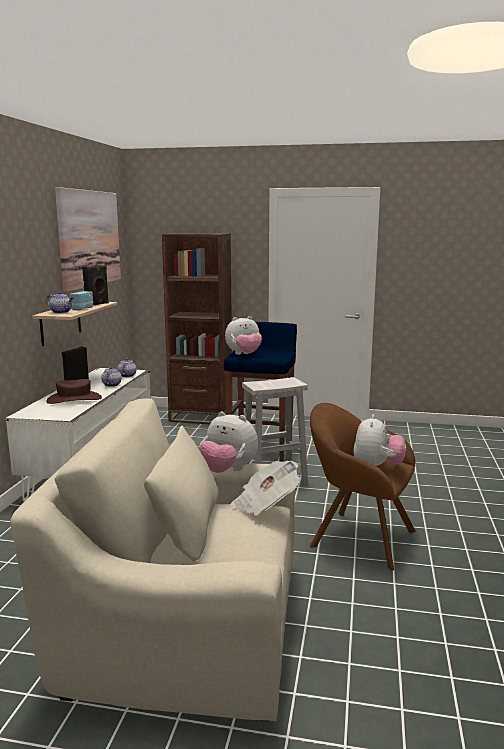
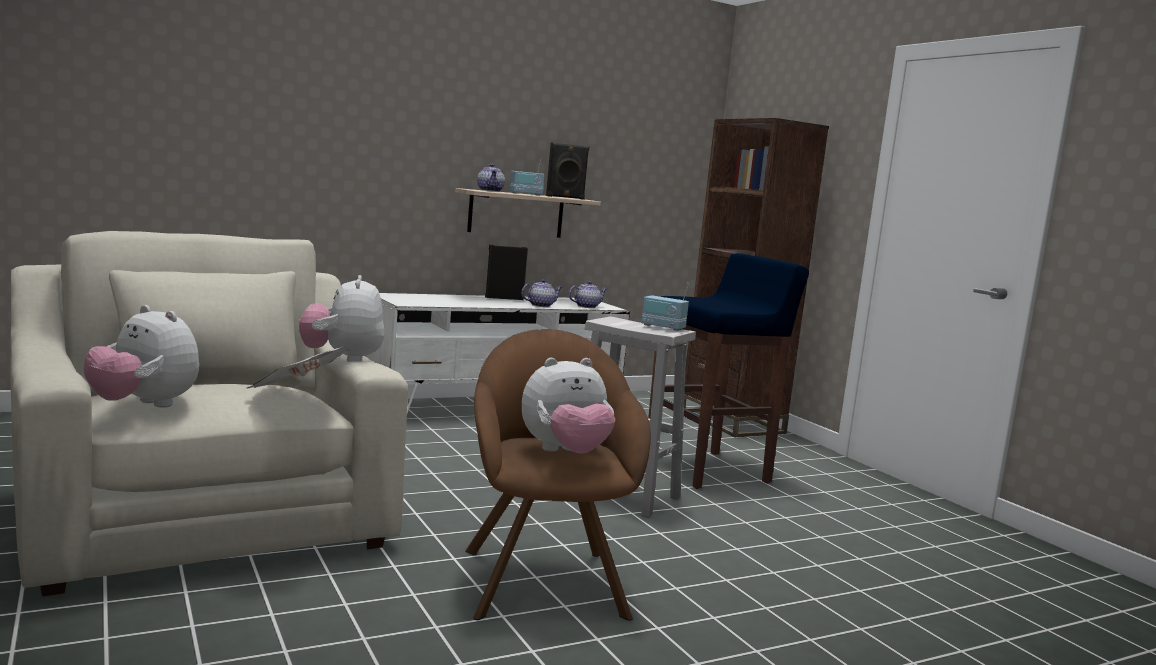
camera: 50 degrees right, 5 degrees down
brown hat [46,379,102,404] -> none
picture [55,187,121,292] -> none
plush toy [225,316,262,355] -> plush toy moved to [84,305,199,408]
none -> radio [641,282,689,331]

